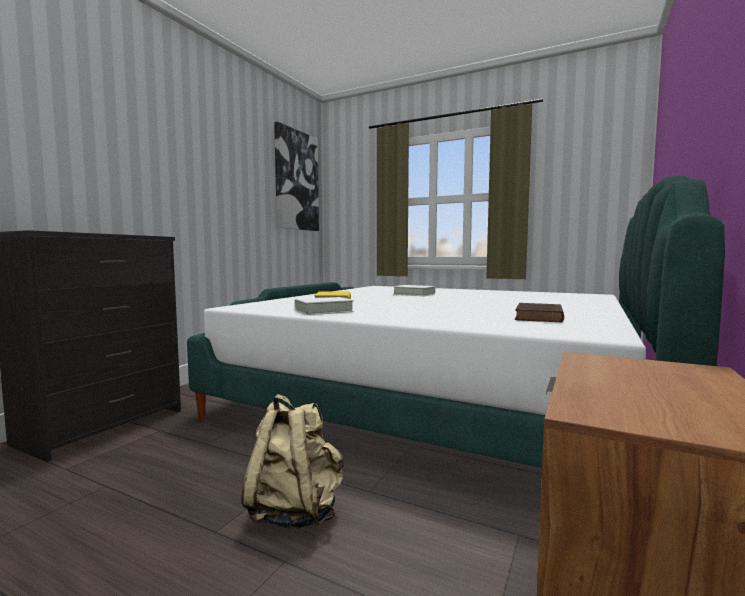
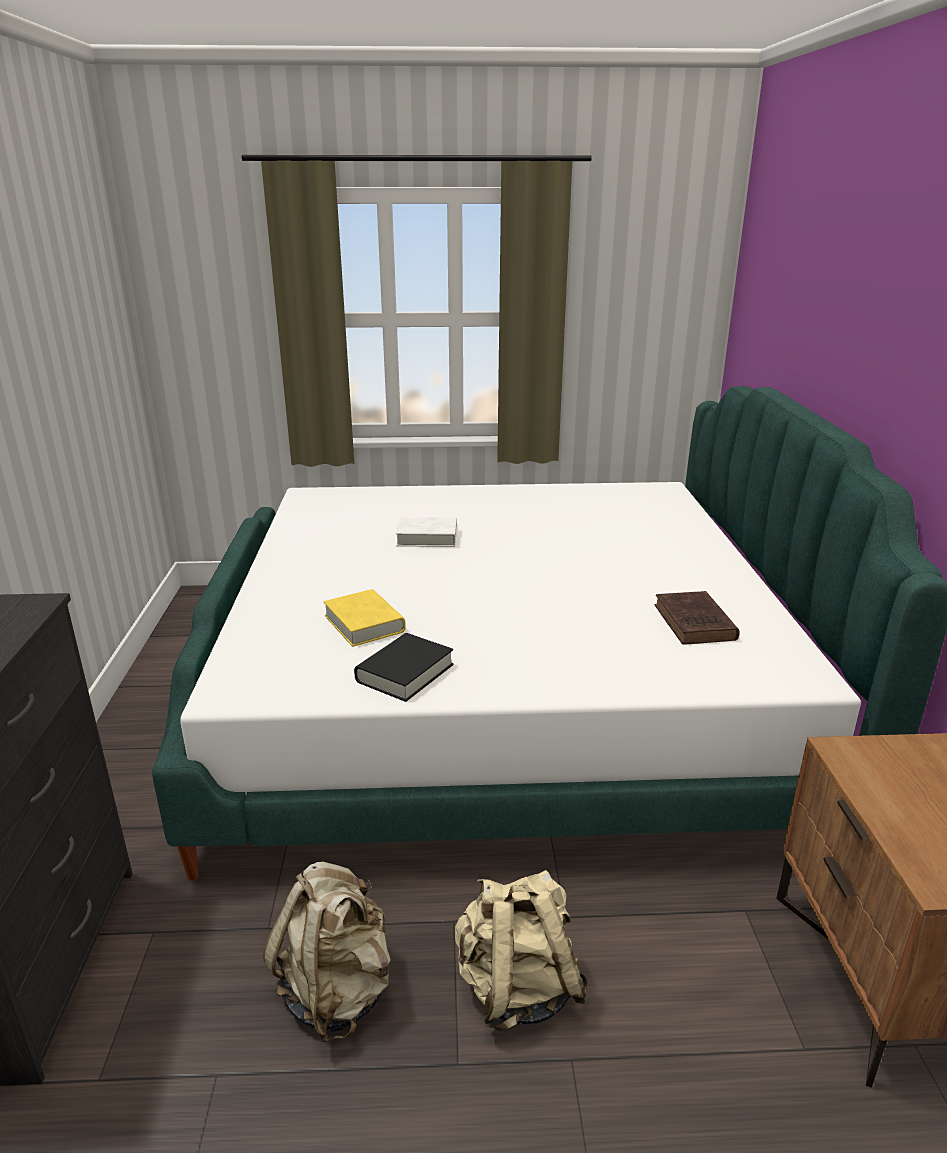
camera: 30 degrees left, 20 degrees up
picture [274,122,319,231] -> none
white book [295,297,354,315] -> black book [354,633,453,702]
none -> beige backpack [263,862,391,1042]

